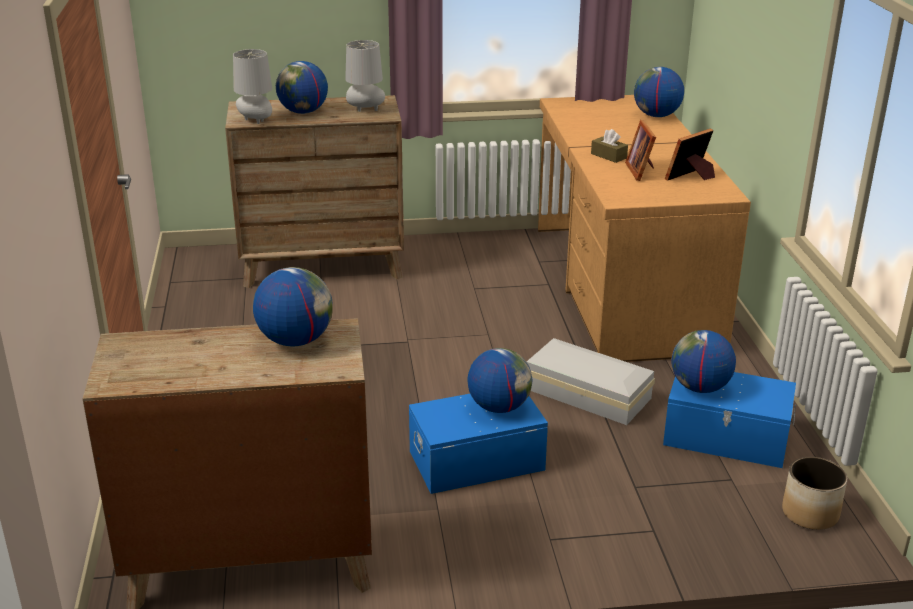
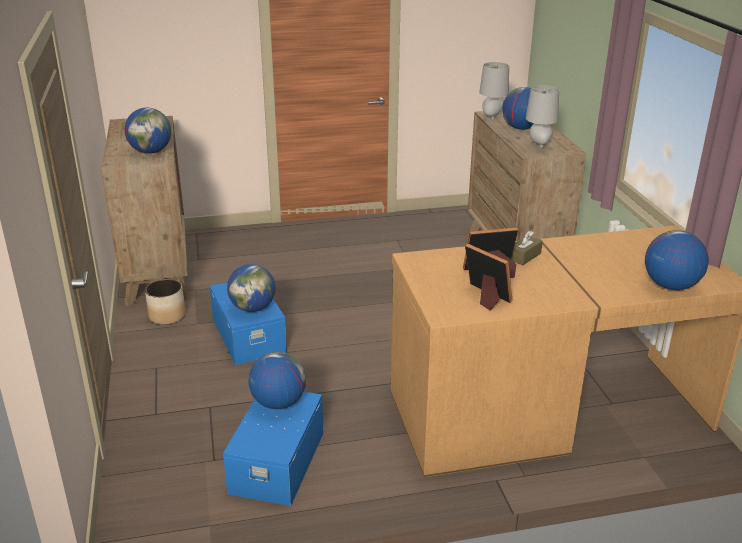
camera: 85 degrees right, 0 degrees up
white storage box [527,338,655,425] -> none
planter [782,457,847,530] -> planter moved to [145,279,186,325]

